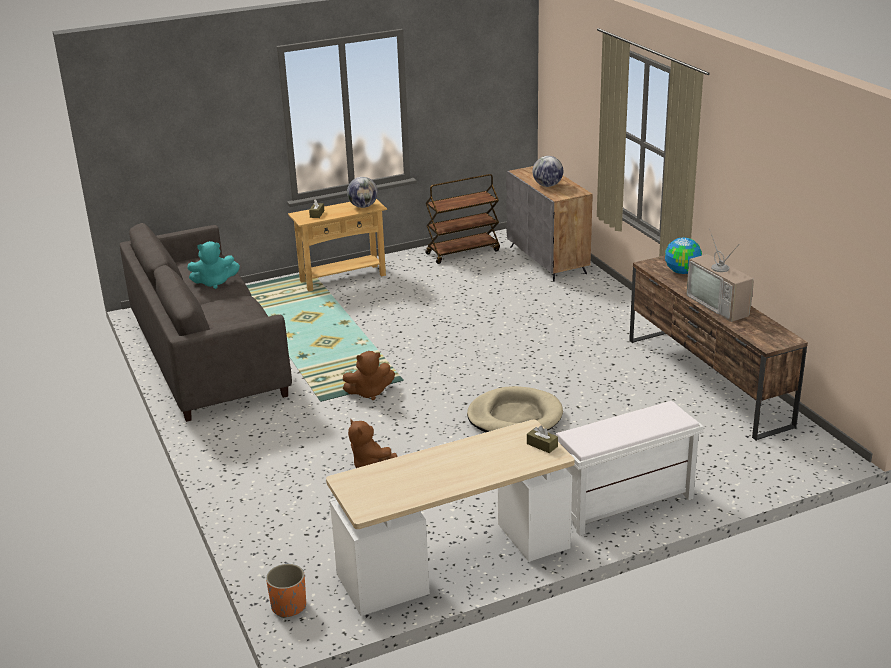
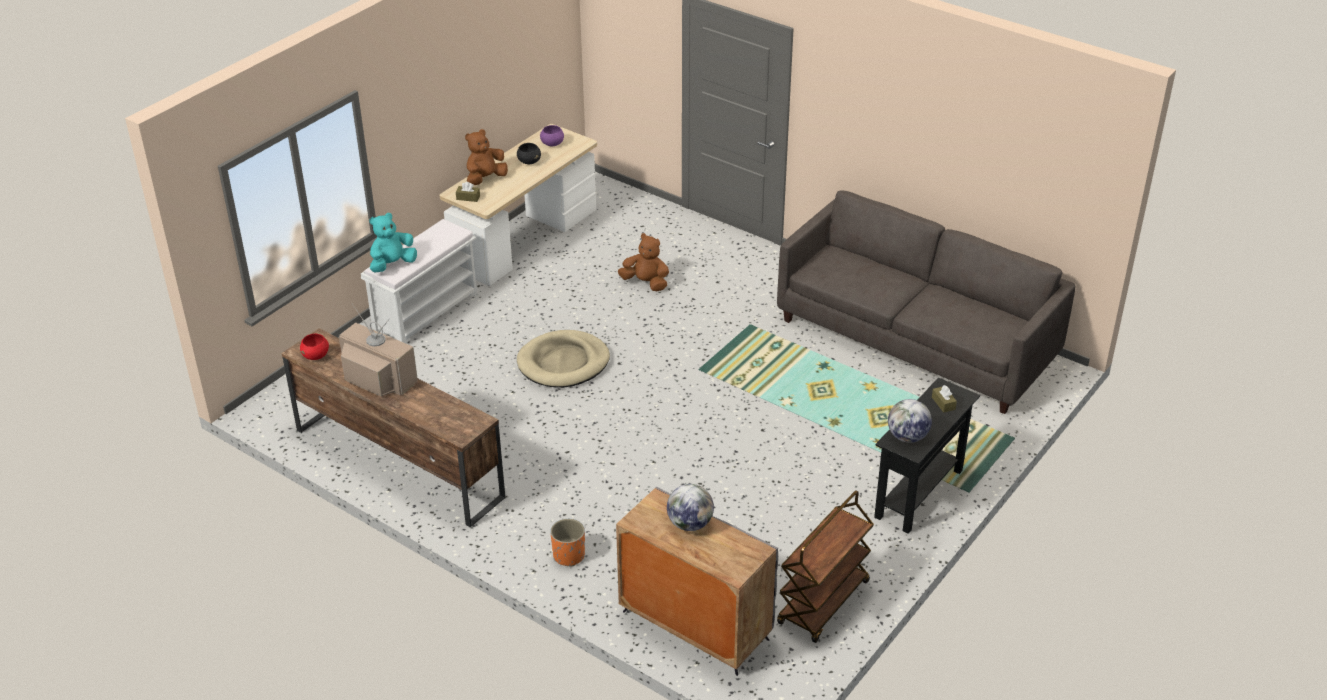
camera: 150 degrees right, 10 degrees up
turquoise plush toy [187,241,240,289] -> turquoise plush toy moved to [369,213,417,273]
orange planter [266,564,306,618] -> orange planter moved to [550,519,585,566]
beige console table [288,199,387,291] -> black console table [874,378,980,534]
brown plush toy [343,351,395,400] -> brown plush toy moved to [465,129,508,185]
globe [665,238,702,274] -> none
none -> red bowl [300,333,329,360]
none -> black bowl [517,143,541,164]
none -> purple bowl [540,125,564,146]

